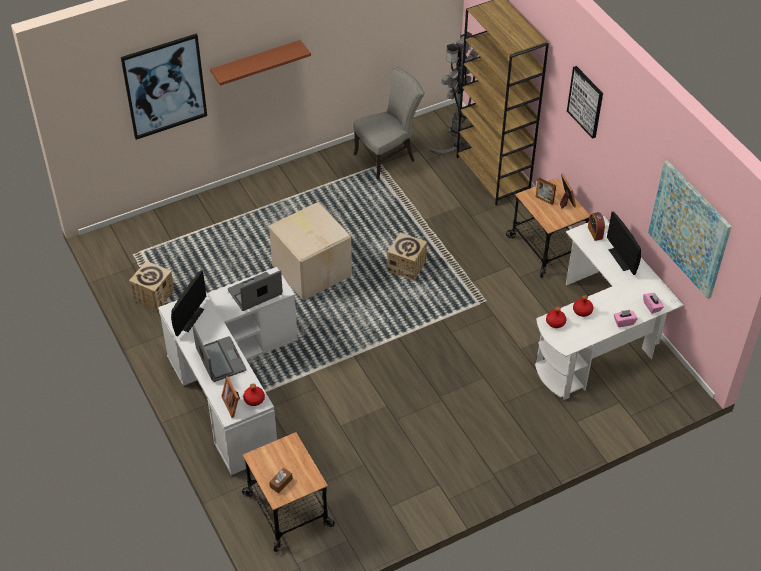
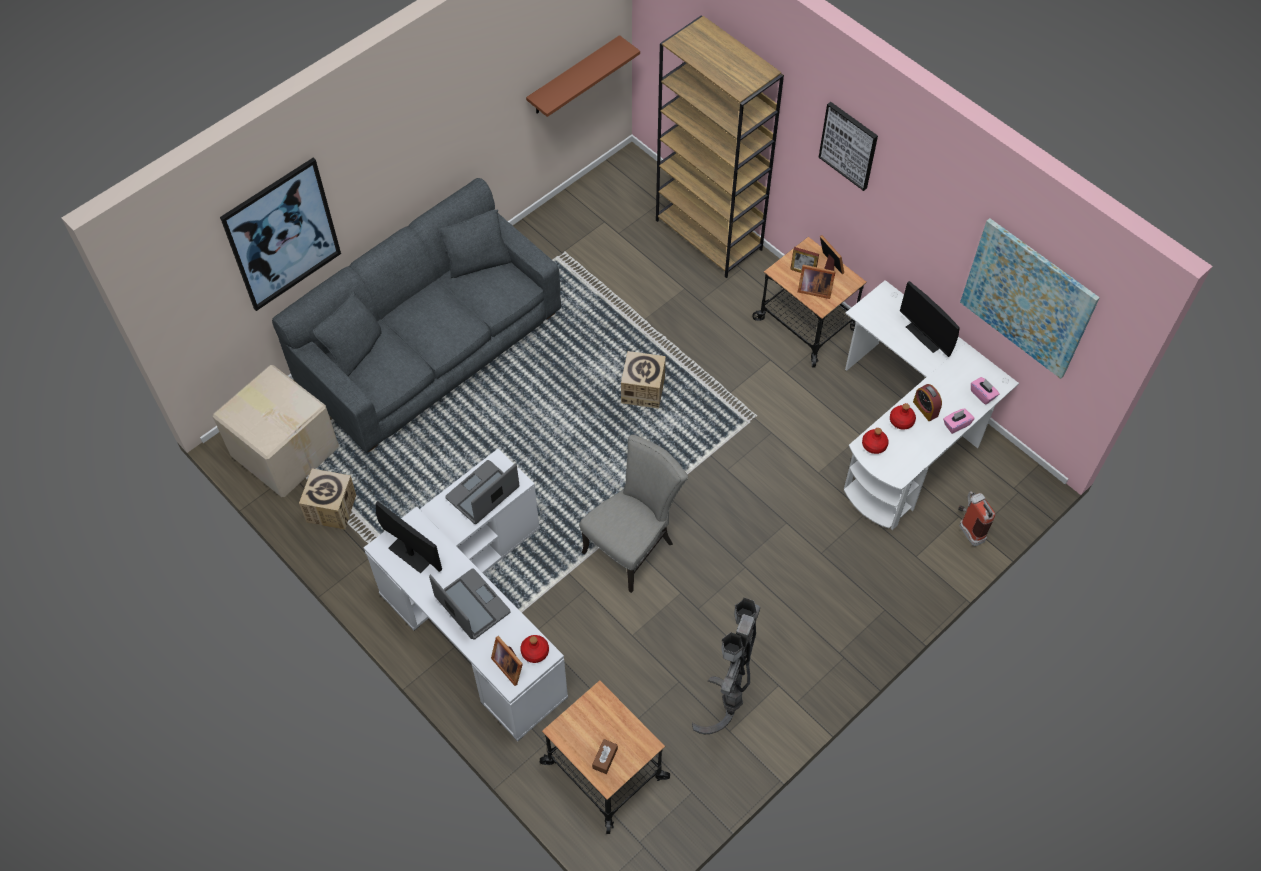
camera: 15 degrees left, 10 degrees up
monitor [171,270,206,337] -> monitor turned 60 degrees counterclockwise [376,501,442,573]
brown shelf [210,40,311,86] -> brown shelf moved to [526,35,640,117]
cardboard box [269,202,352,300] -> cardboard box moved to [213,365,339,497]
grey chair [353,67,425,179] -> grey chair moved to [579,435,688,593]
grey floor lamp [430,32,478,155] -> grey floor lamp moved to [692,598,760,734]
alarm clock [588,212,605,241] -> alarm clock moved to [913,384,942,421]
none -> grey sofa [272,178,561,453]
none -> picture frame [798,265,836,299]
none -> fire extinguisher [958,492,995,546]

